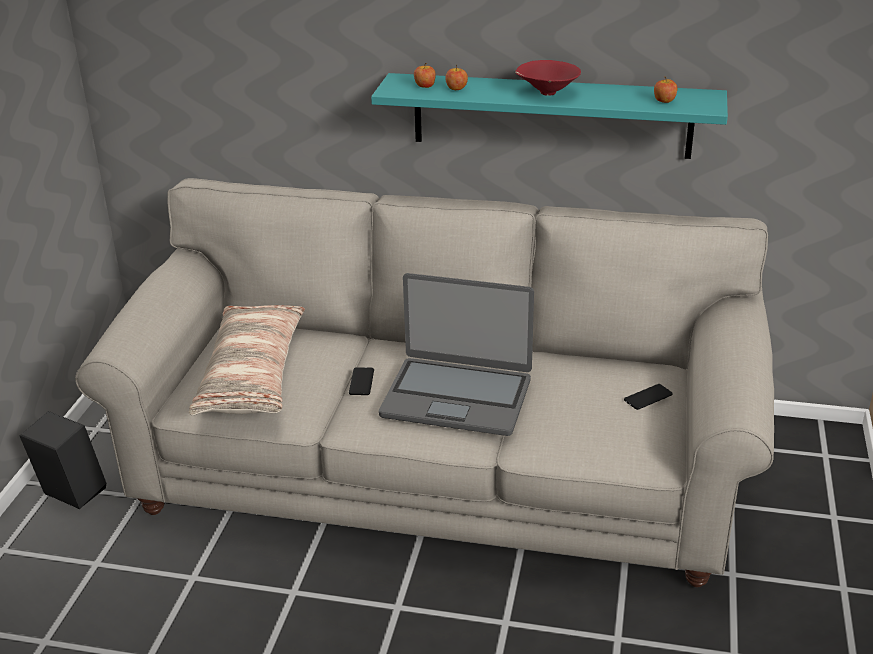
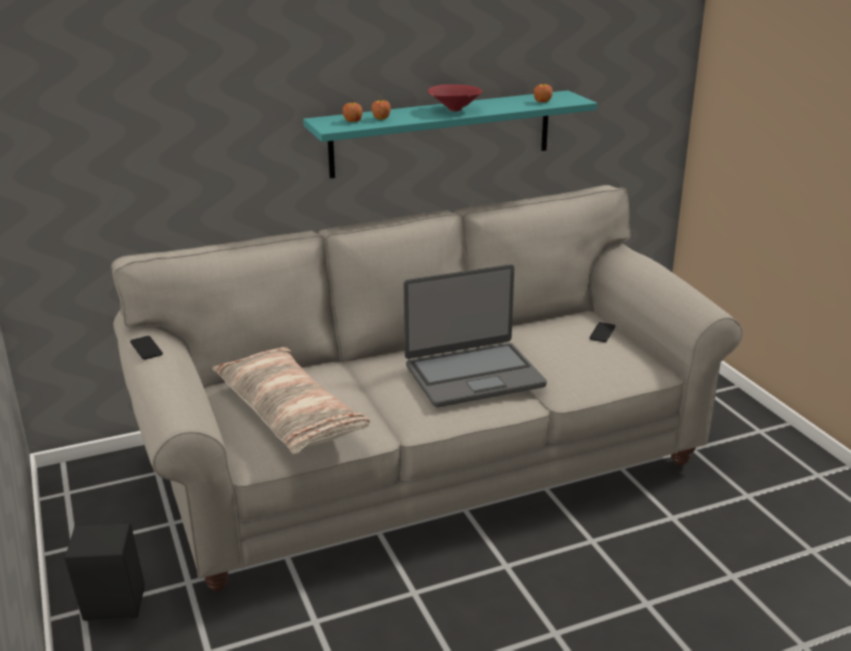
camera: 35 degrees left, 5 degrees down
phone [349,367,374,395] -> phone moved to [130,336,163,360]

